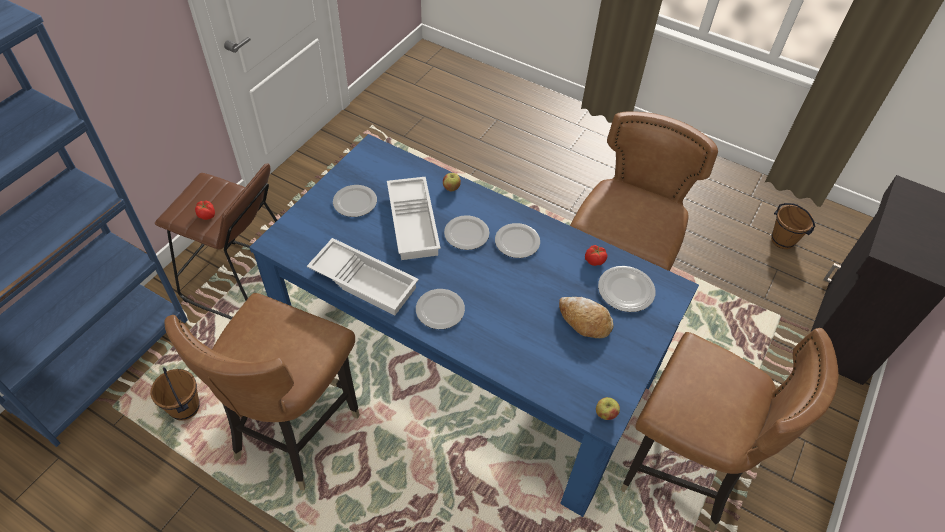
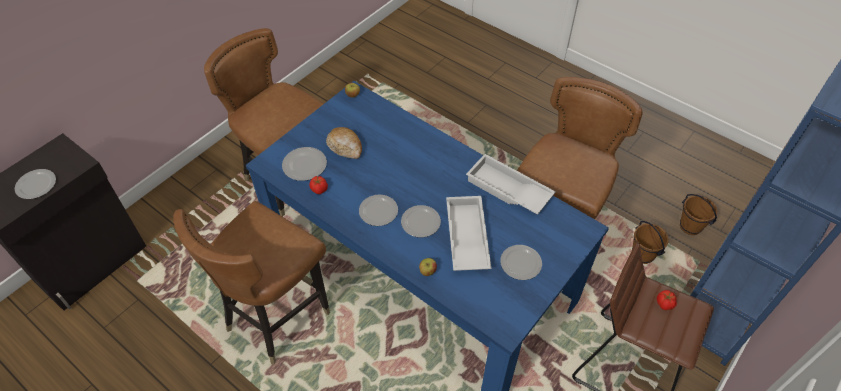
camera: 170 degrees left, 0 degrees up
plate [416,289,465,329] -> plate moved to [15,169,56,199]
brown bucket [771,203,815,249] -> brown bucket moved to [680,194,717,235]

